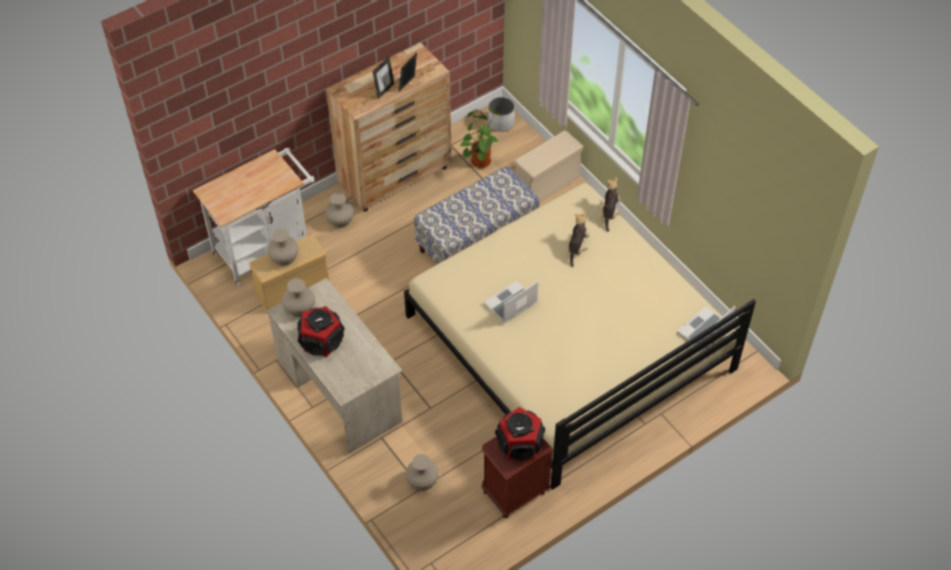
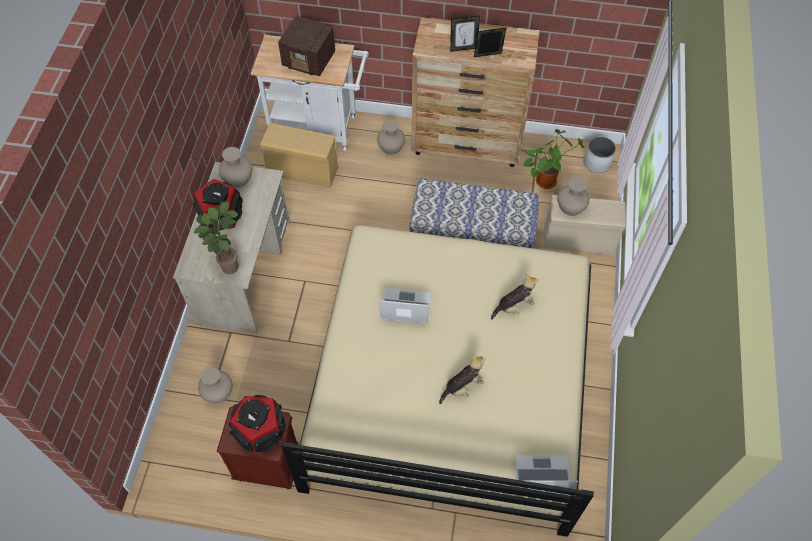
camera: 45 degrees right, 5 degrees up
beige vase [268,229,299,266] -> beige vase moved to [557,177,590,216]
plush toy [601,177,621,232] -> plush toy moved to [439,355,485,404]
none -> potted plant [194,201,239,274]
none -> radio [278,17,335,76]

